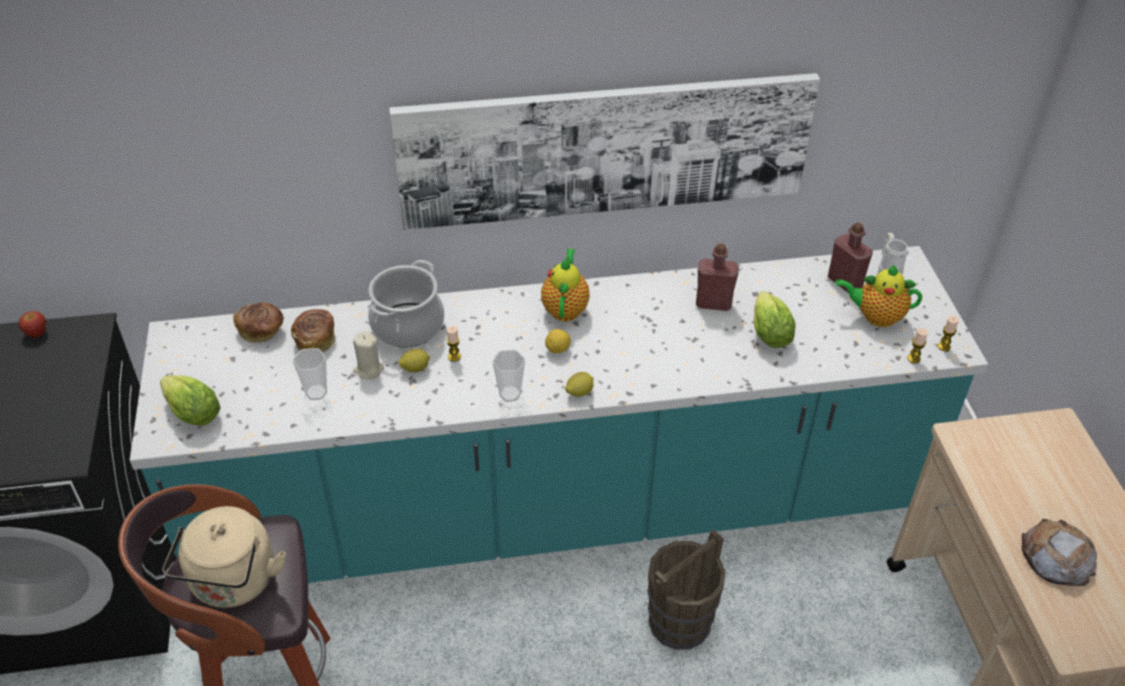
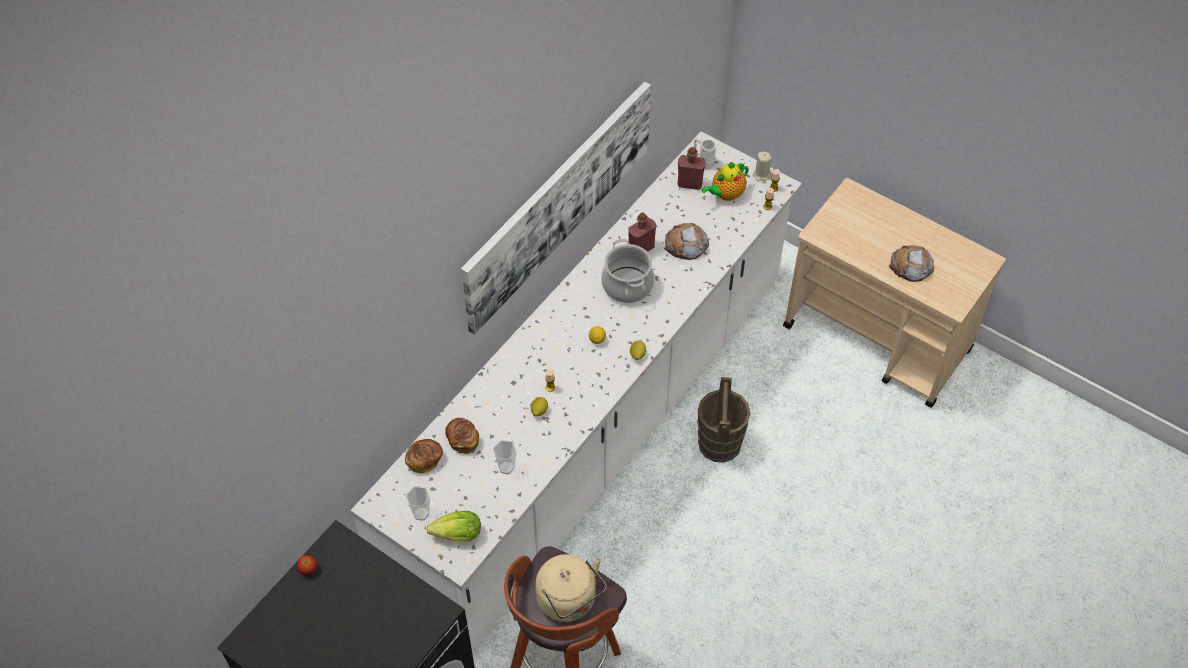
camera: 45 degrees left, 10 degrees up
turquoise counter [130,246,988,583] -> white counter [351,131,802,651]
beige candle [353,331,384,379] -> beige candle moved to [753,151,772,181]
cooking pot [368,260,444,347] -> cooking pot moved to [601,239,655,303]
cup [492,349,525,402] -> cup moved to [406,486,430,521]
teapot [541,249,590,321] -> none
lettuce [754,291,796,348] -> bread [664,223,709,260]

